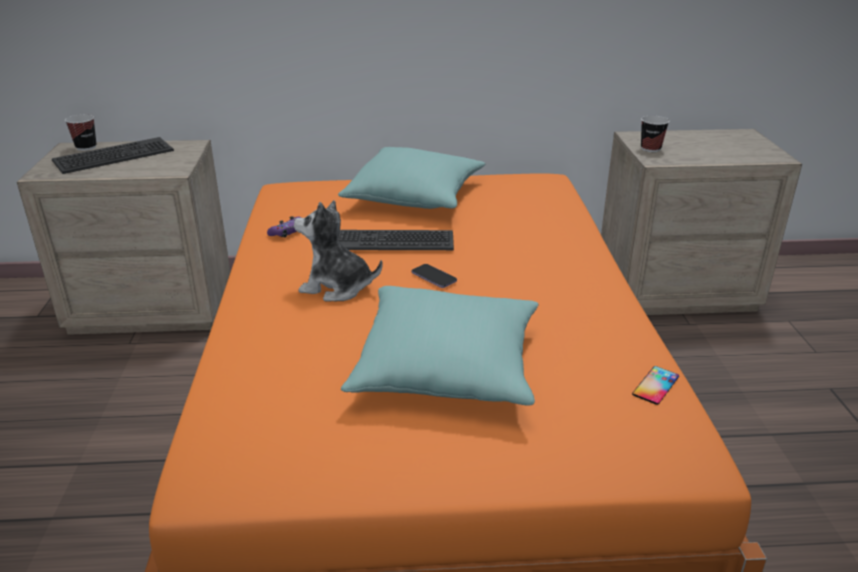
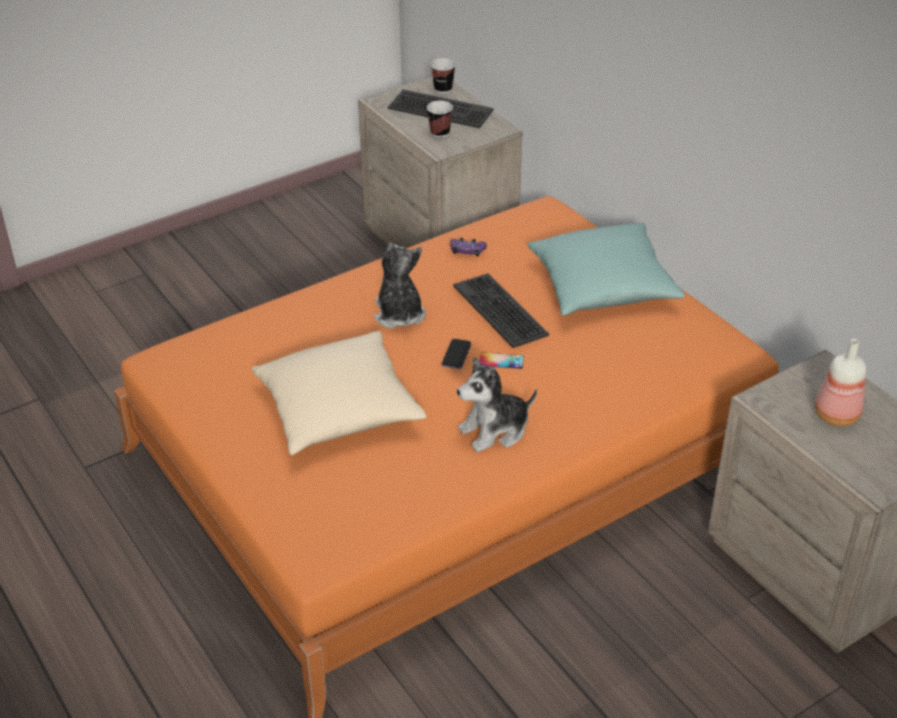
camera: 60 degrees right, 10 degrees up
turquoise pillow [341,286,539,406] -> beige pillow [252,331,427,455]
phone [632,366,679,405] -> phone moved to [480,352,524,369]
cup [641,116,669,152] -> cup moved to [427,101,453,138]
none -> plush toy [457,357,537,452]
none -> bottle [815,339,866,426]

